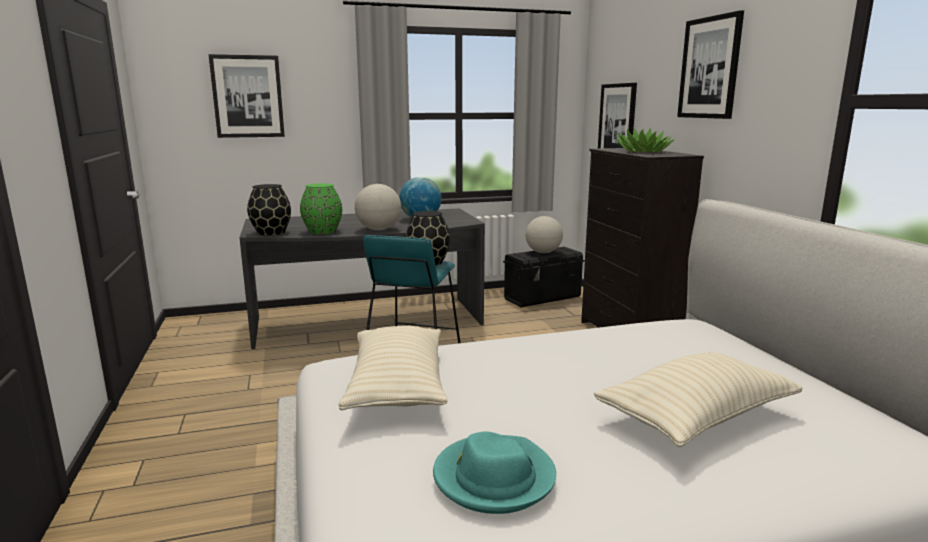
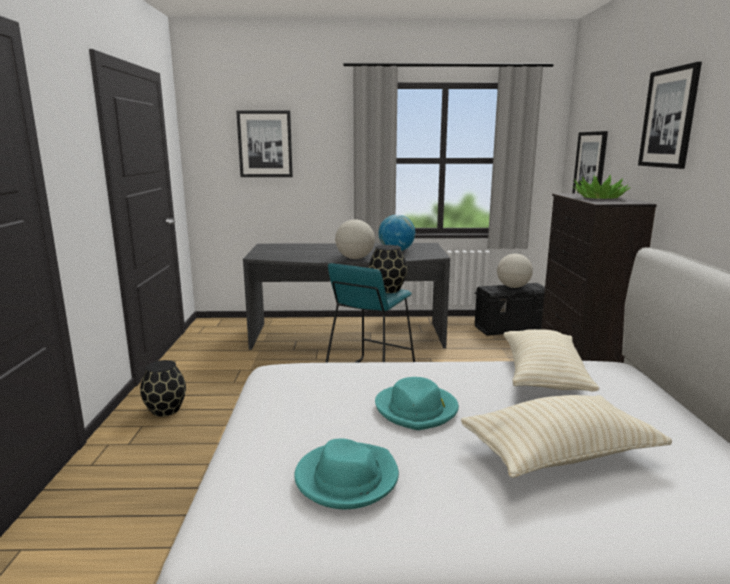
camera: 15 degrees right, 0 degrees up
black vase [247,184,291,235] -> black vase moved to [140,360,186,417]
green vase [300,183,342,234] -> none
beige pillow [339,326,448,410] -> beige pillow moved to [504,329,600,391]
none -> turquoise hat [375,377,459,430]

